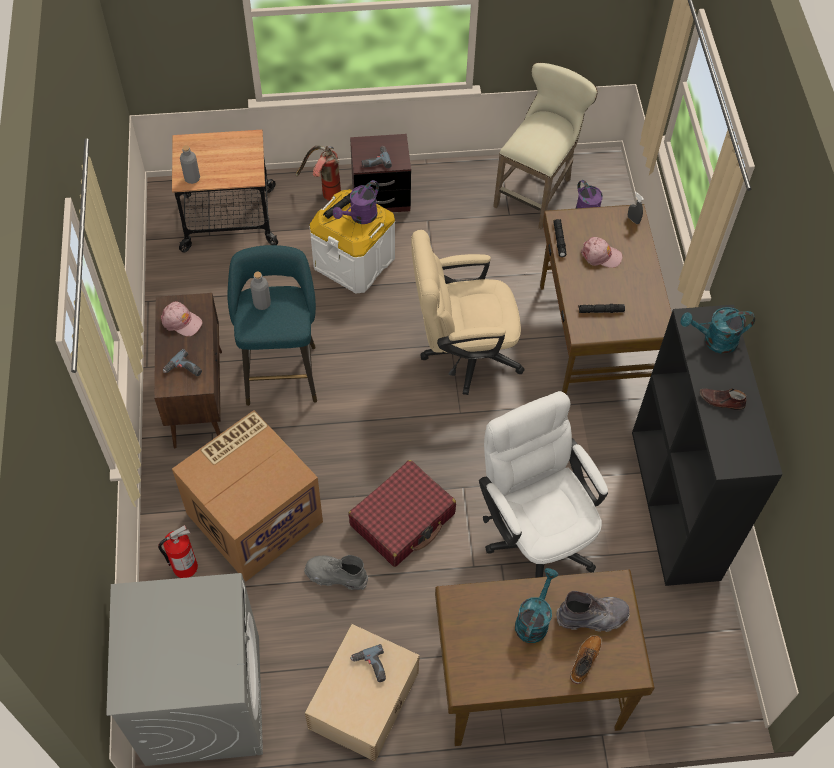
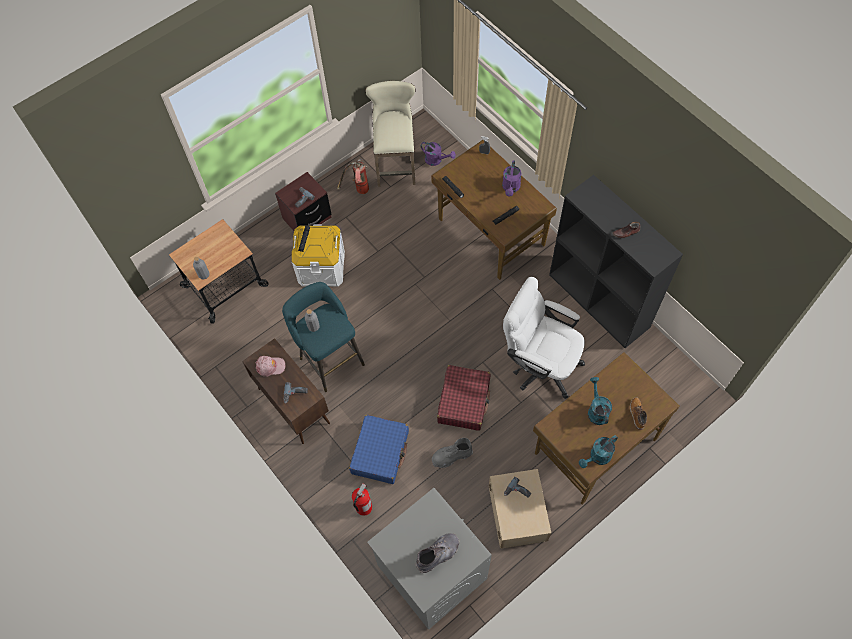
camera: 30 degrees left, 5 degrees up
cardboard box [172,410,323,581] -> blue suitcase [349,415,409,484]
fire extinguisher [296,146,341,201] -> fire extinguisher moved to [337,159,369,194]
purple watering can [333,180,379,224] -> purple watering can moved to [502,161,522,197]
beige office chair [411,230,525,395] -> none
grey boot [556,591,630,632] -> grey boot moved to [415,533,460,573]
pink cap [581,237,623,268] -> none
turquoise watering can [681,307,755,354] -> turquoise watering can moved to [579,435,618,468]

